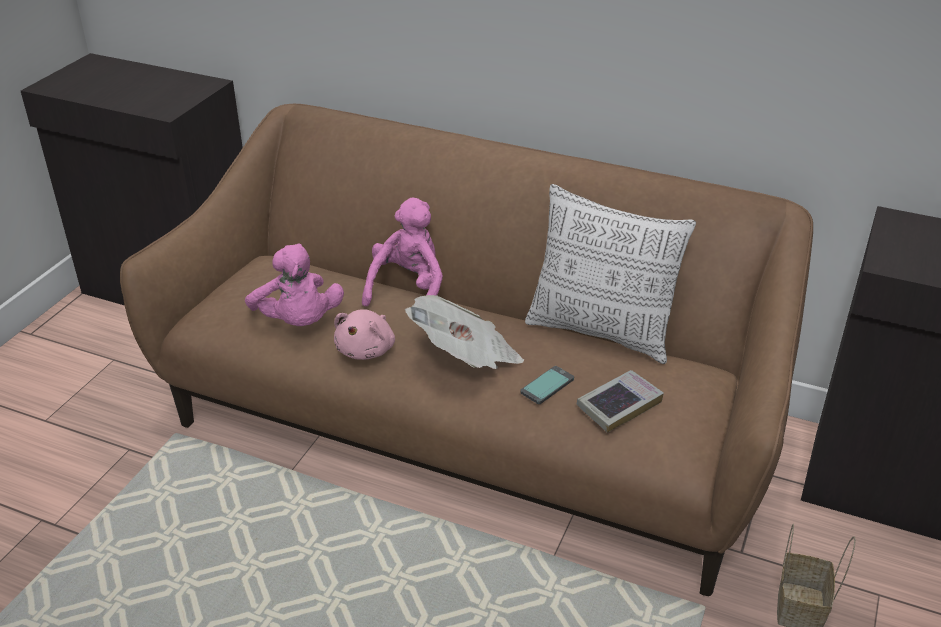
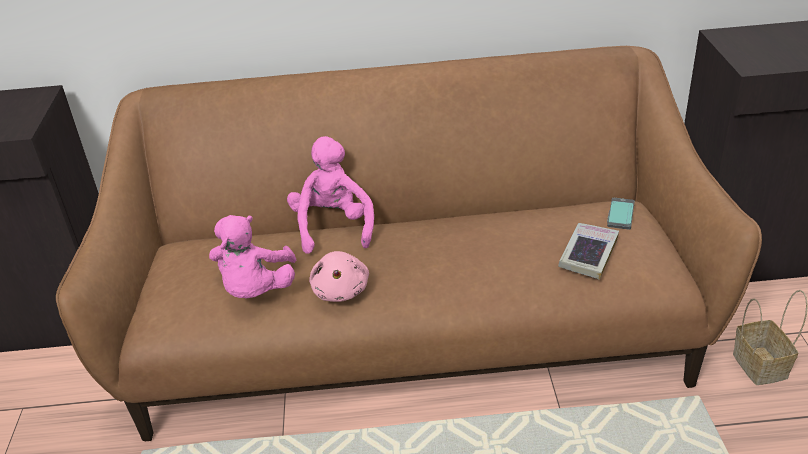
camera: 25 degrees left, 0 degrees up
pink plush toy [245,243,344,326] -> pink plush toy turned 60 degrees clockwise [209,215,296,299]
newspaper [405,295,524,369] -> none
phone [520,366,574,404] -> phone moved to [607,198,635,229]
pillow [525,184,696,364] -> none

